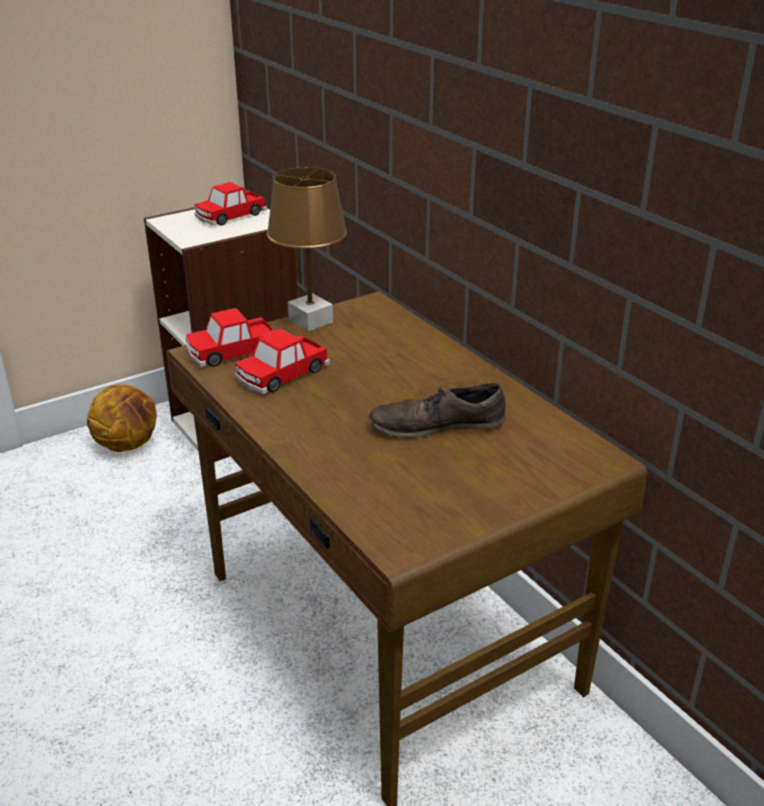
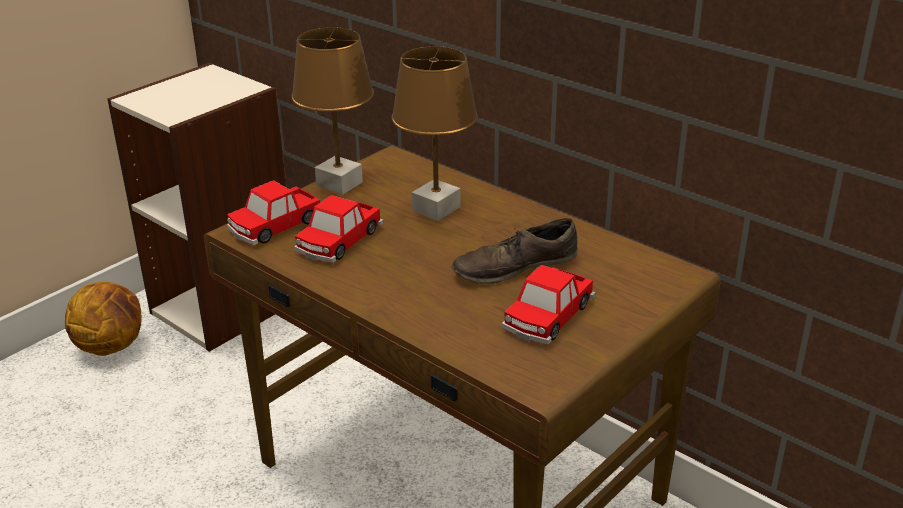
camera: 15 degrees left, 0 degrees up
toy car [194,182,267,225] -> toy car moved to [502,265,595,345]
none -> brown table lamp [392,46,478,221]

